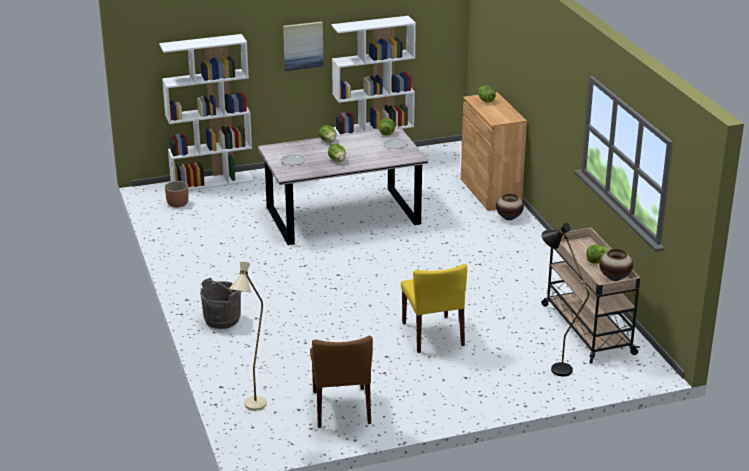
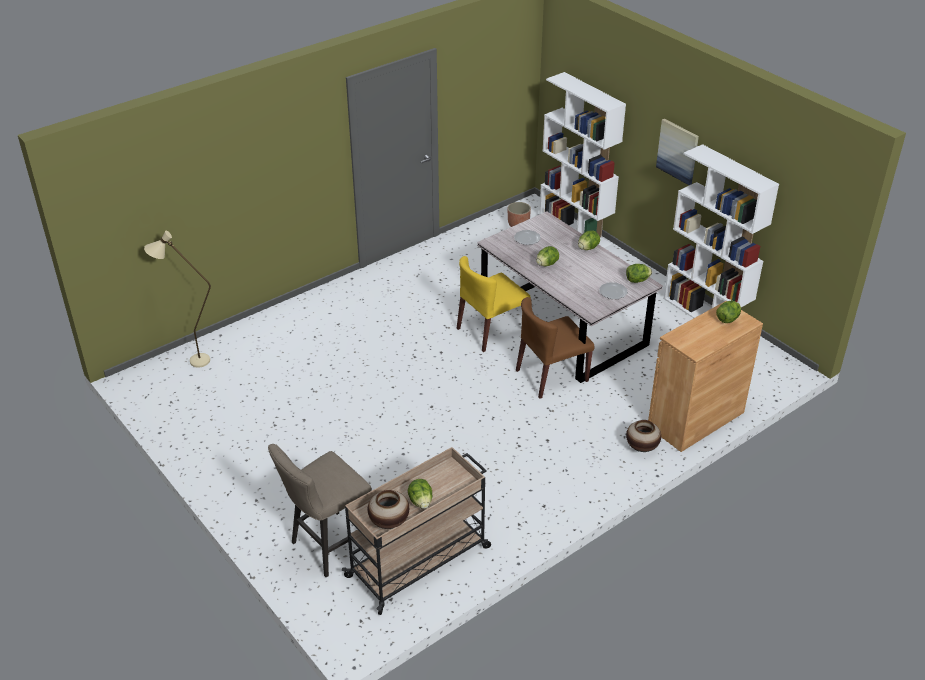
camera: 70 degrees right, 10 degrees up
grey bucket [200,278,241,329] -> none
brown chair [310,336,373,428] -> brown chair moved to [516,297,595,399]
yellow chair [401,264,467,353] -> yellow chair moved to [457,256,531,352]
black floor lamp [541,223,589,376] -> beige stool [268,444,372,577]

